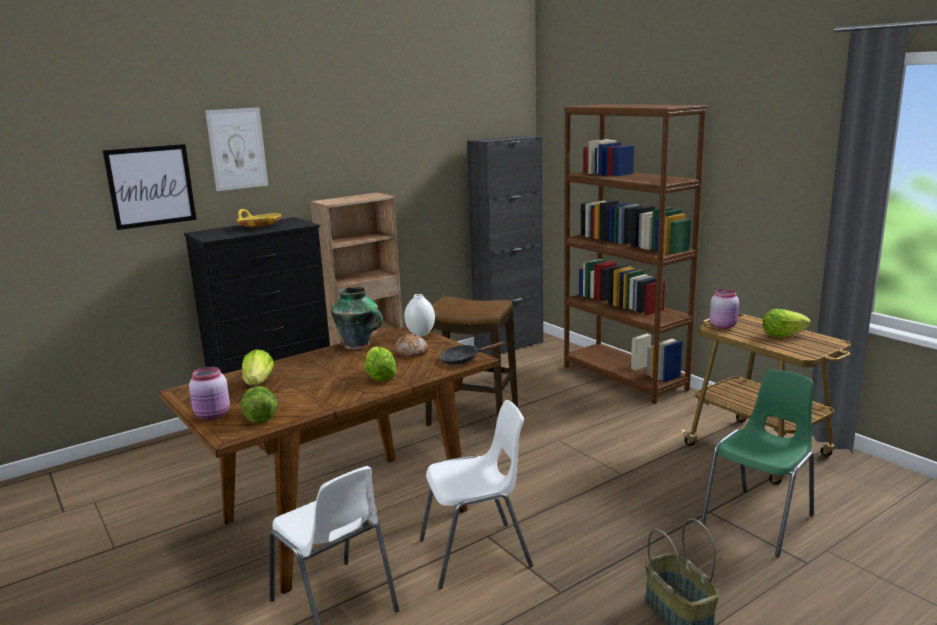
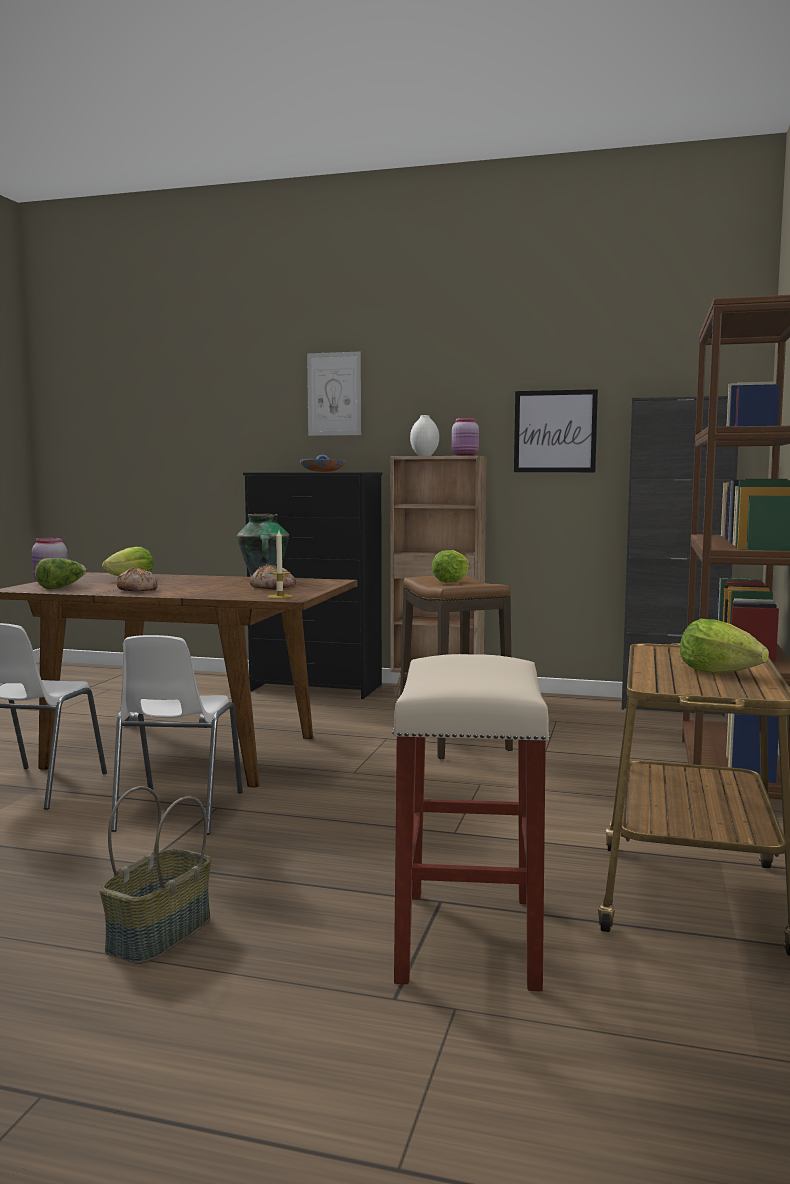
camera: 50 degrees right, 10 degrees down
picture [102,144,196,230] -> picture moved to [514,389,598,472]
yellow bowl [237,209,281,228] -> blue bowl [300,455,345,472]
lettuce [365,347,397,381] -> lettuce moved to [431,550,469,583]
white vase [404,294,435,337] -> white vase moved to [410,415,439,456]
white chair [420,400,533,589] -> white chair turned 60 degrees clockwise [111,635,243,835]
black frying pan [440,341,505,365] -> candle [268,531,293,599]
green chair [701,369,814,557] -> beige stool [392,654,550,991]
pink jar [710,289,739,329] -> pink jar moved to [452,418,479,456]
none -> bread [117,567,157,591]

